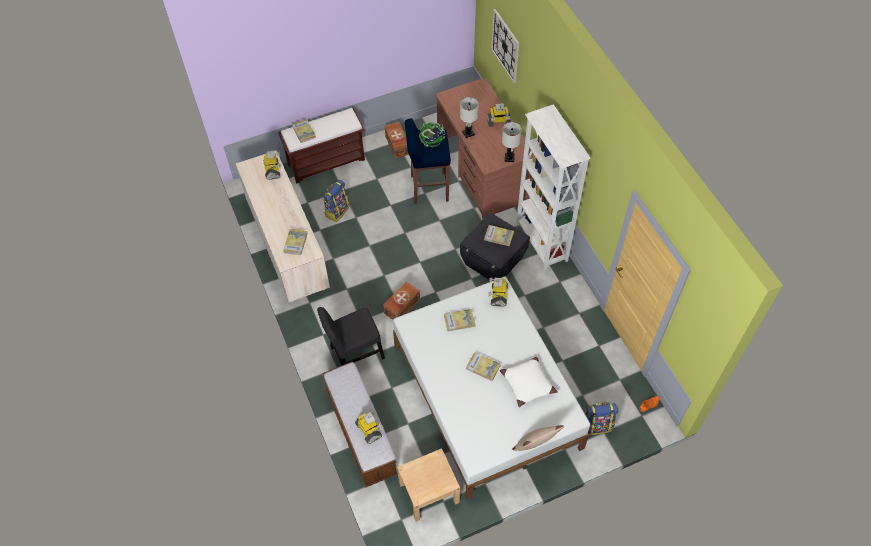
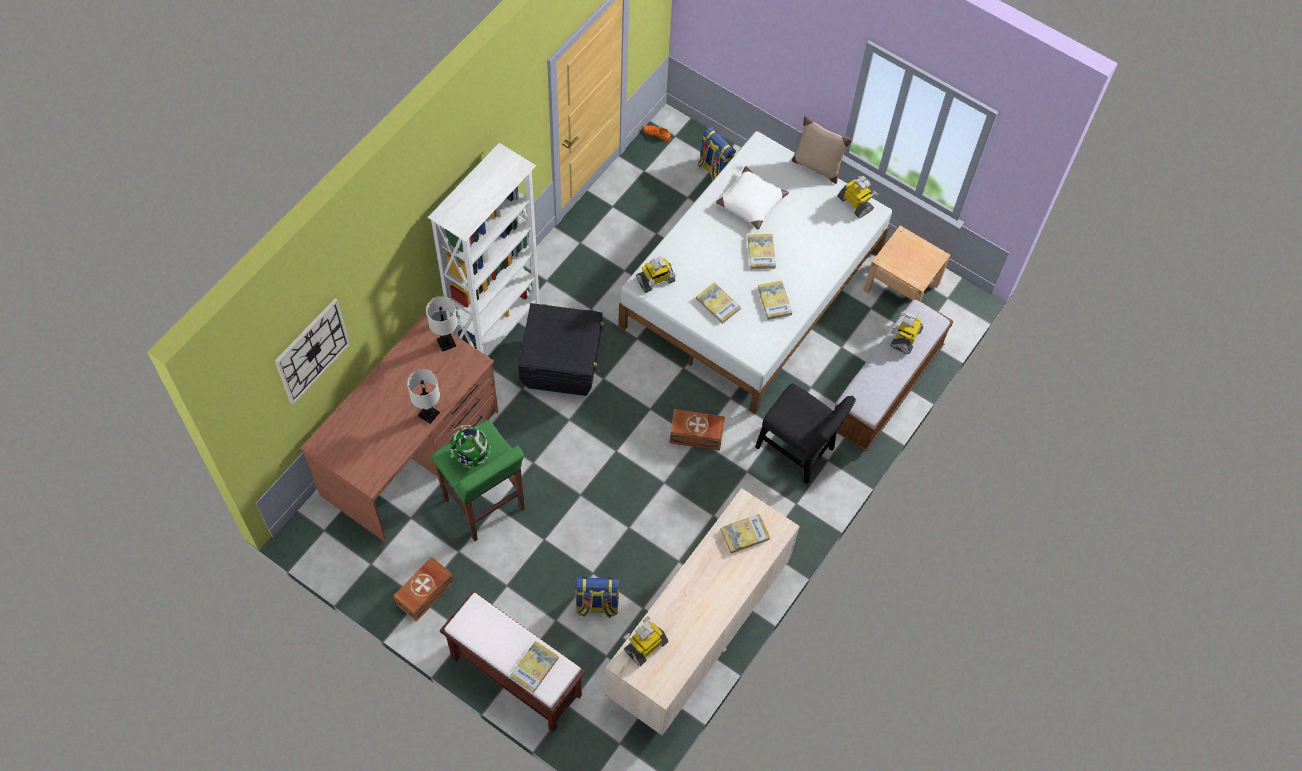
camera: 125 degrees left, 5 degrees up
blue stool [405,119,451,204] -> green stool [432,420,525,541]
book [484,225,514,246] -> book moved to [758,280,792,320]
toy robot [487,103,511,127] -> toy robot moved to [838,176,878,218]

